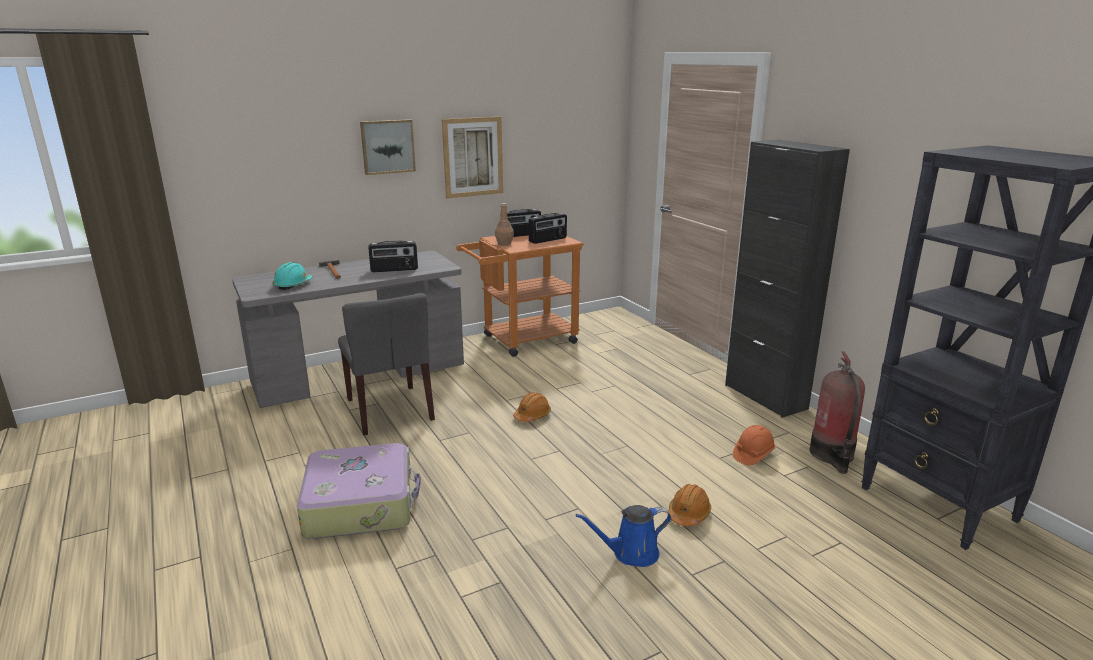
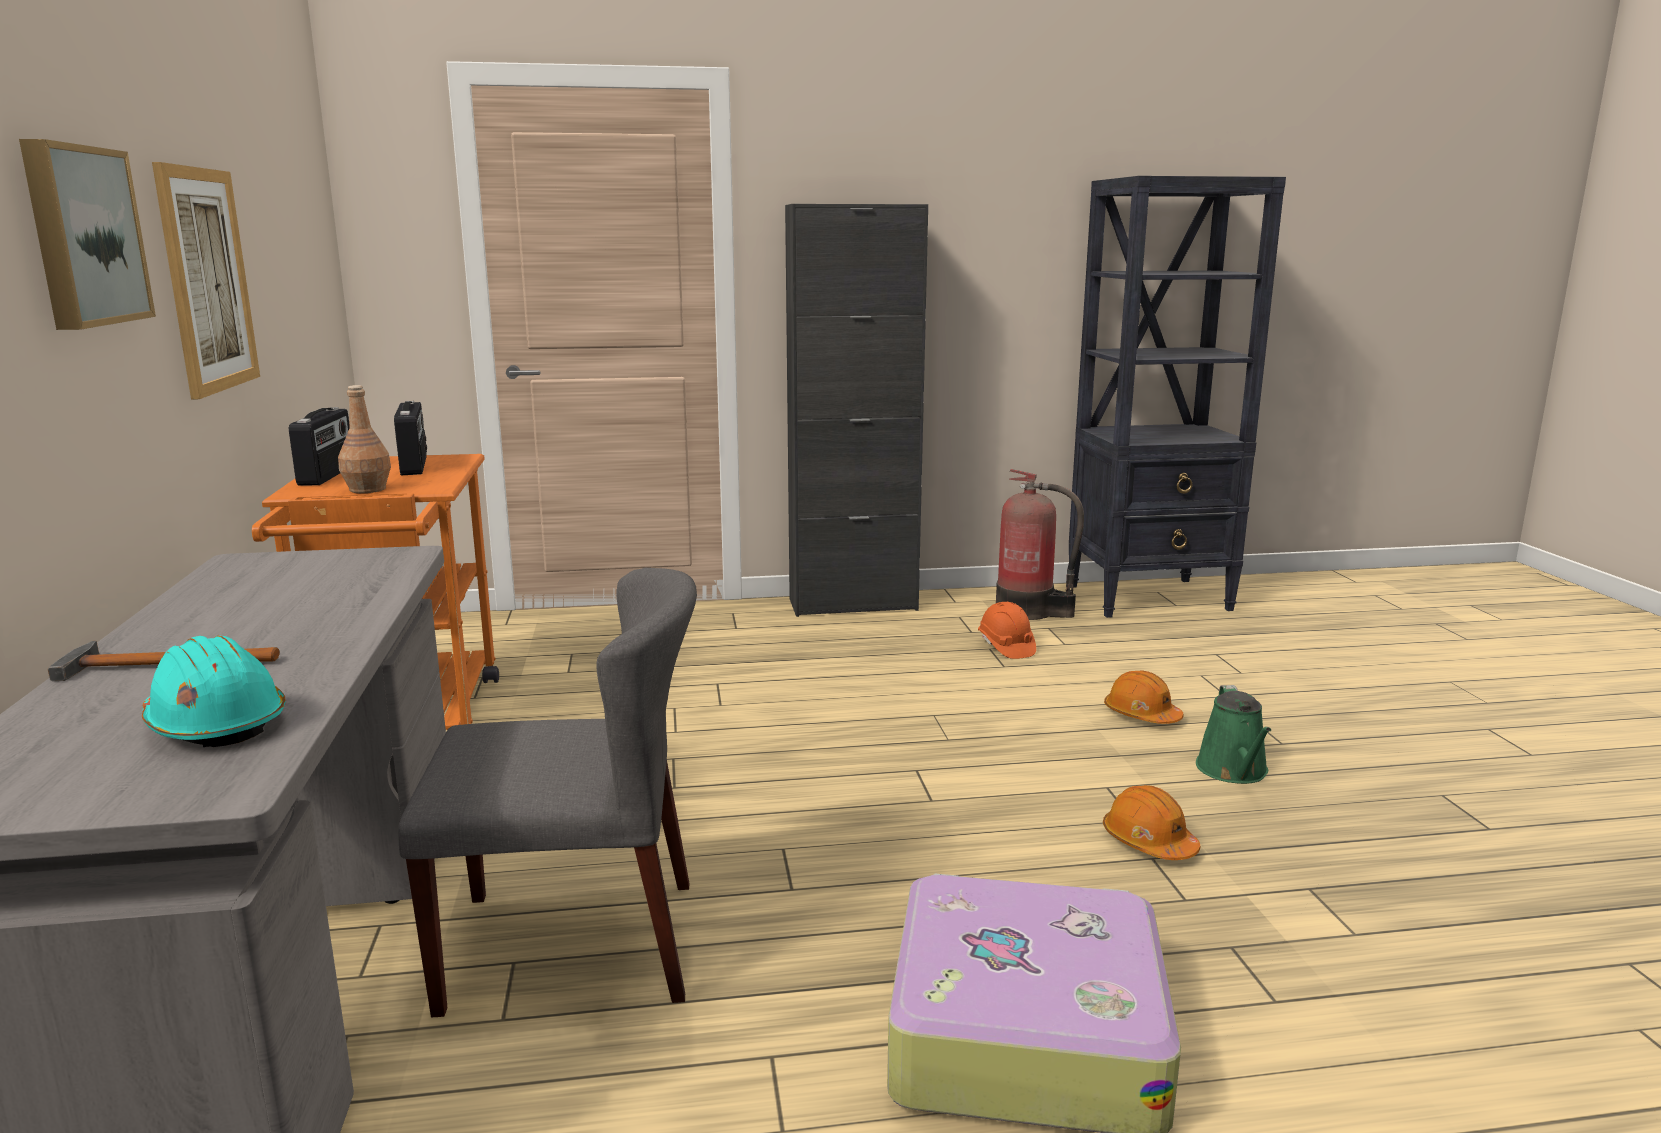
camera: 70 degrees left, 5 degrees down
radio [368,240,418,272] -> none
orange hard hat [513,392,551,422] -> orange hard hat moved to [1103,785,1200,860]
blue watering can [575,505,671,567] -> green watering can [1196,685,1271,784]

